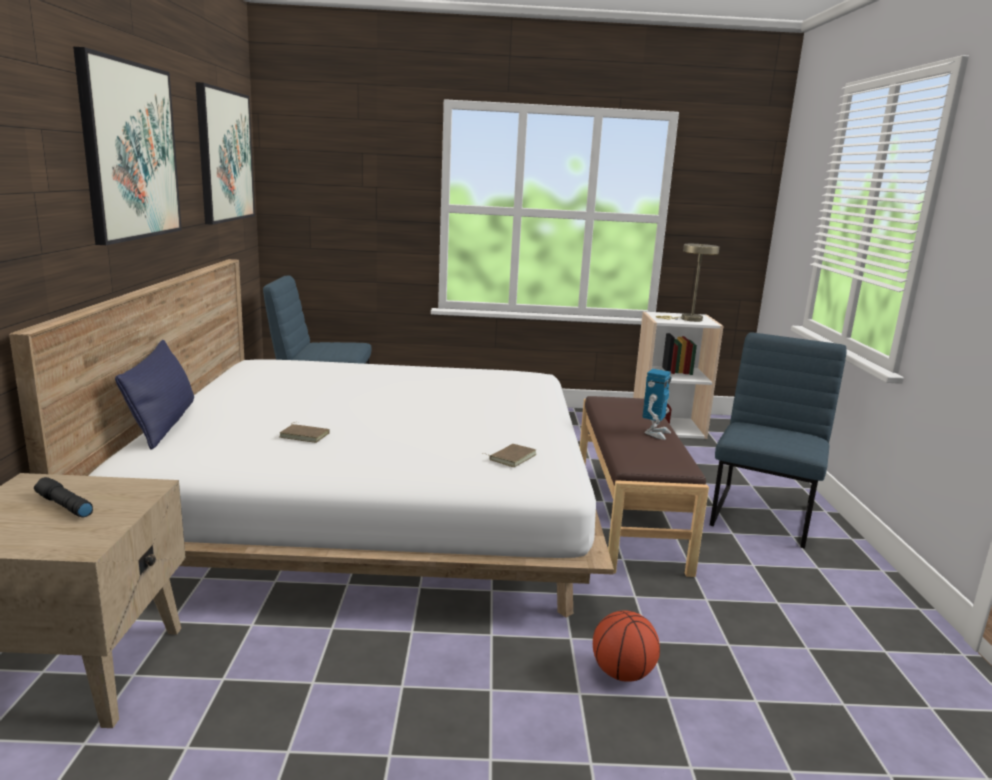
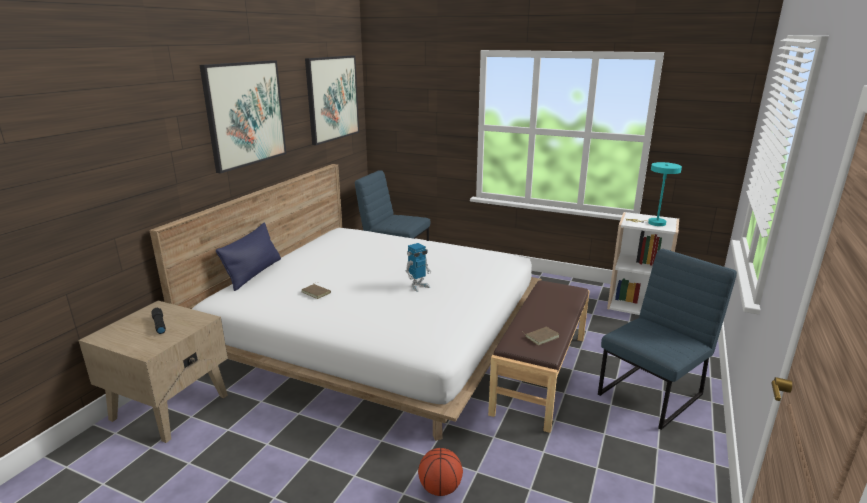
camera: 25 degrees right, 5 degrees up
brown book [482,444,536,467] -> brown book moved to [523,327,559,345]
toy robot [643,369,671,440] -> toy robot moved to [406,243,431,292]
beige table lamp [656,244,719,322] -> turquoise table lamp [626,162,682,226]

